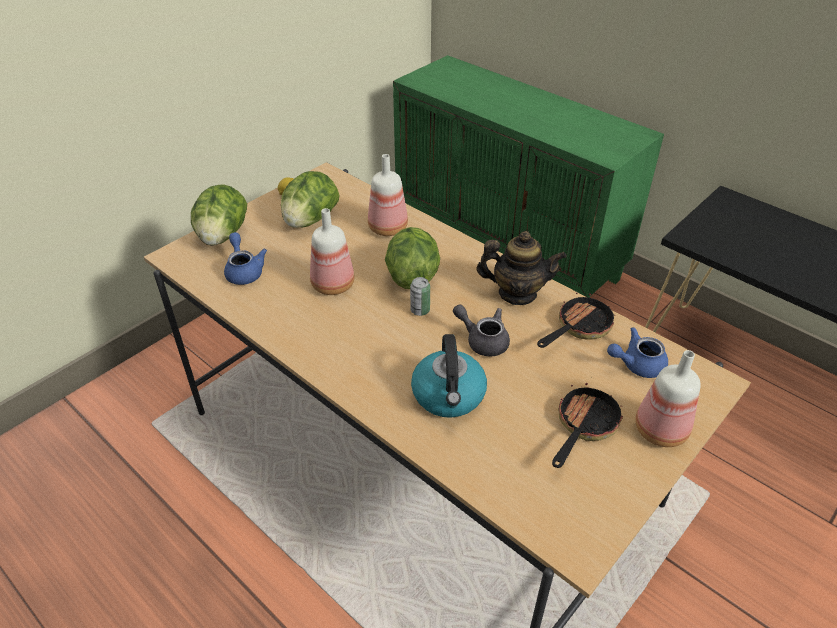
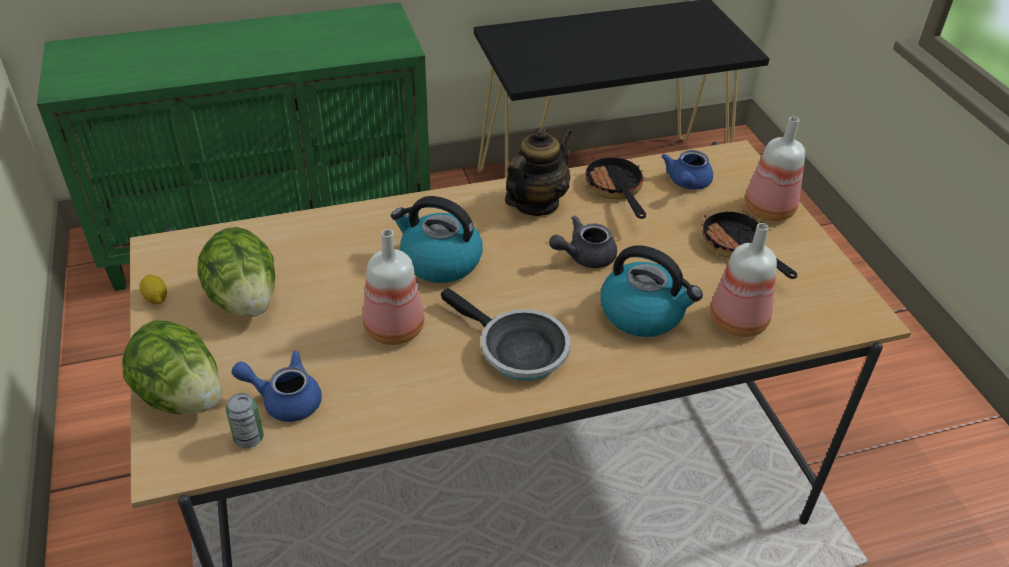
camera: 60 degrees left, 0 degrees up
bottle [368,154,408,236] -> bottle moved to [710,223,777,337]
lettuce [385,227,440,289] -> kettle [391,196,483,283]
can [410,277,430,316] -> can moved to [226,393,264,448]
none -> frying pan [441,288,570,381]

